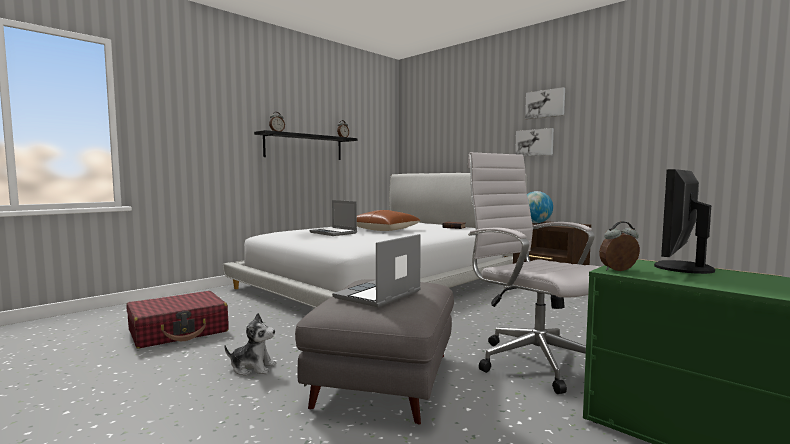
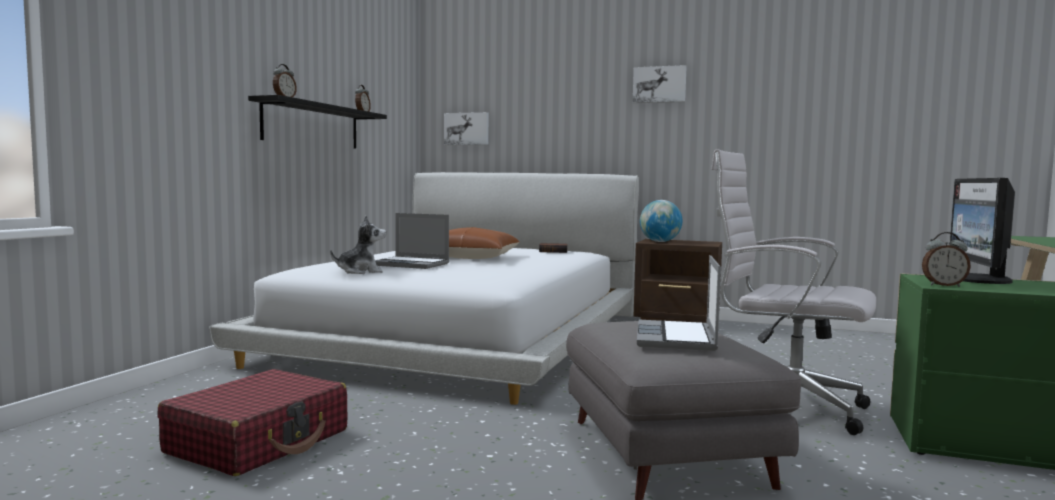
camera: 25 degrees left, 0 degrees up
plush toy [224,313,276,376] -> plush toy moved to [330,215,386,274]
picture [515,128,554,156] -> picture moved to [444,112,489,145]
alarm clock [599,221,640,271] -> alarm clock turned 135 degrees counterclockwise [922,232,971,287]

